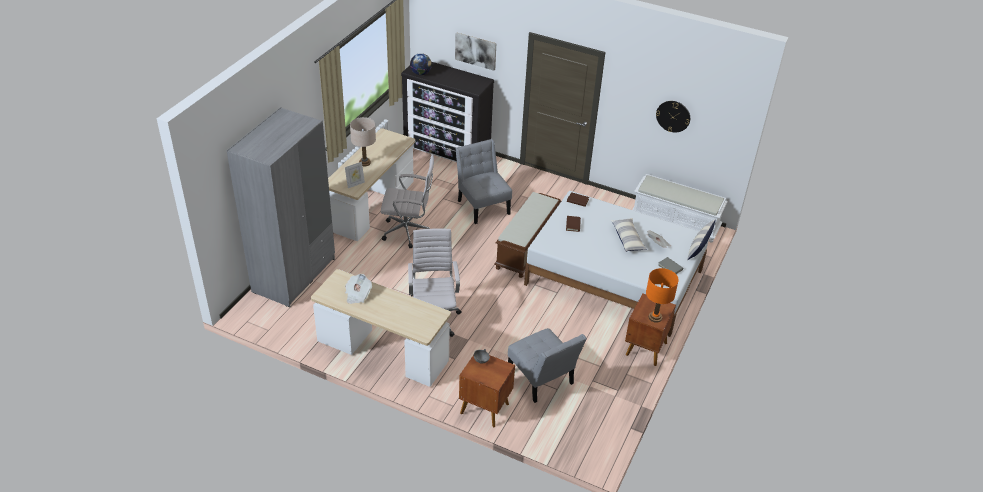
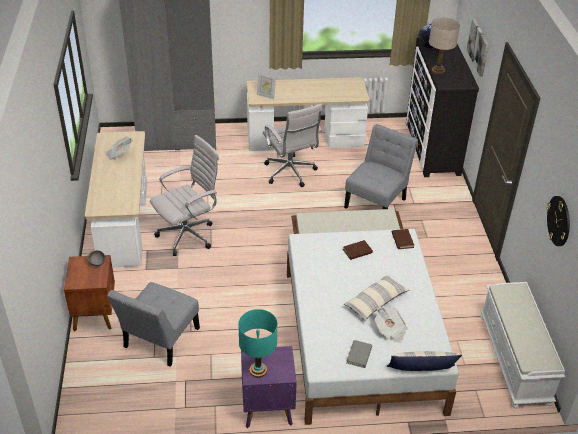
camera: 60 degrees right, 0 degrees up
beige table lamp [350,117,376,166] -> beige table lamp moved to [429,17,460,74]
brown nightstand [625,294,676,366] -> purple nightstand [241,346,297,428]
orange table lamp [646,268,679,323] -> turquoise table lamp [238,309,278,378]

